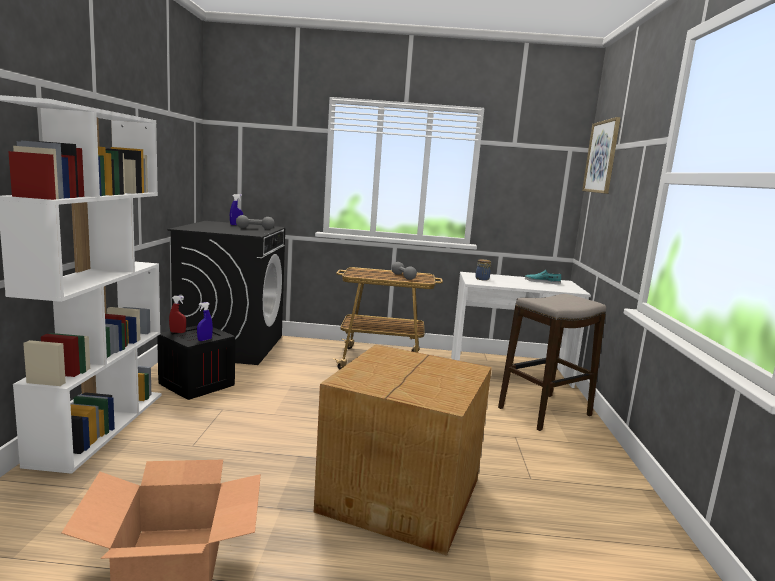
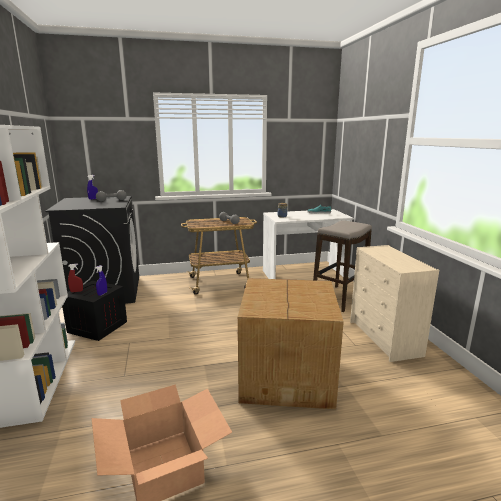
camera: 15 degrees left, 5 degrees up
picture [582,117,621,194] -> none
none -> beige dresser [350,245,439,362]

